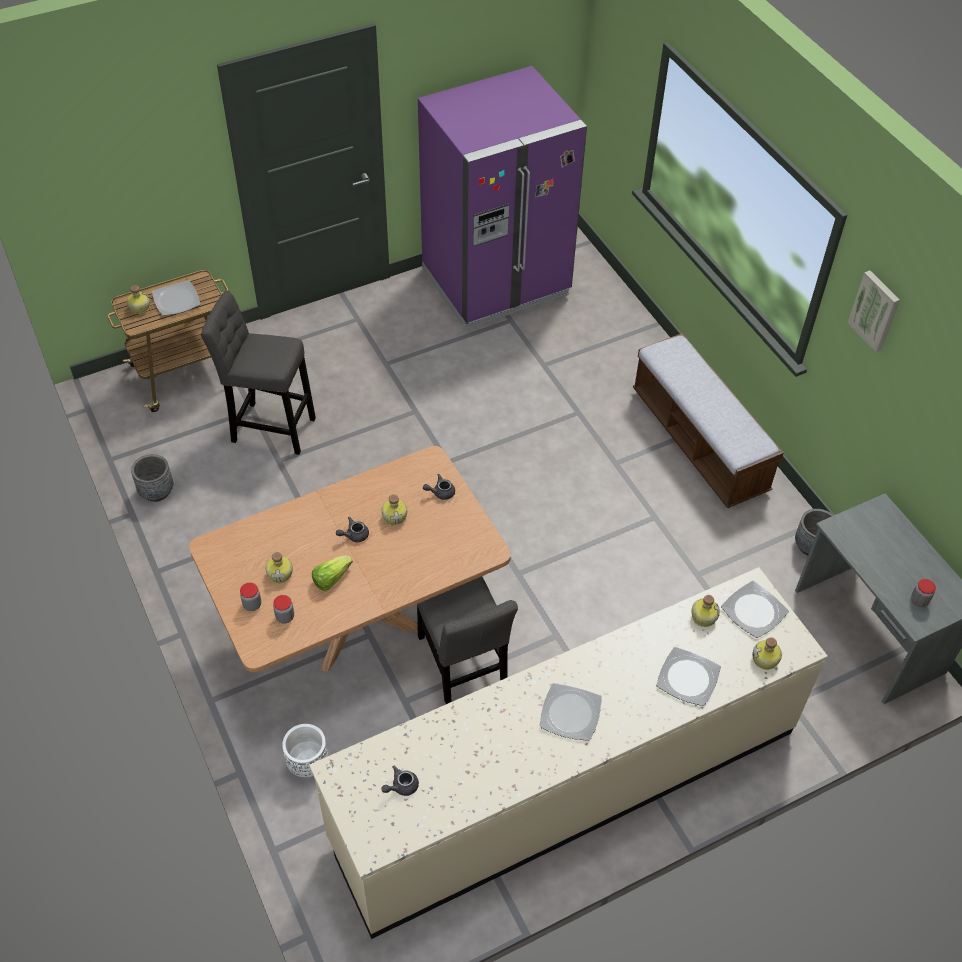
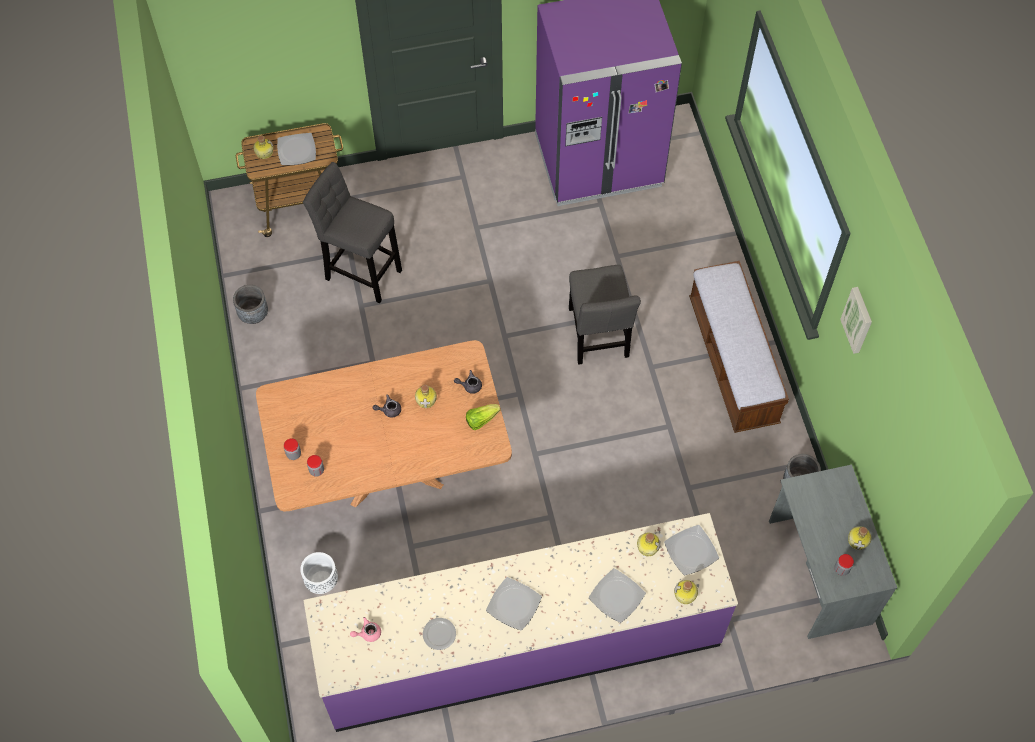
camera: 15 degrees right, 10 degrees up
bottle [266,552,293,583] -> bottle moved to [848,526,871,550]
beige counter [309,567,828,939] -> purple counter [303,513,738,732]
lettuce [312,555,353,591] -> lettuce moved to [466,404,501,430]
grey teapot [382,765,419,796] -> pink teapot [350,617,381,642]
grey chair [417,576,518,704] -> grey chair moved to [569,265,641,365]
none -> plate [423,618,456,650]

